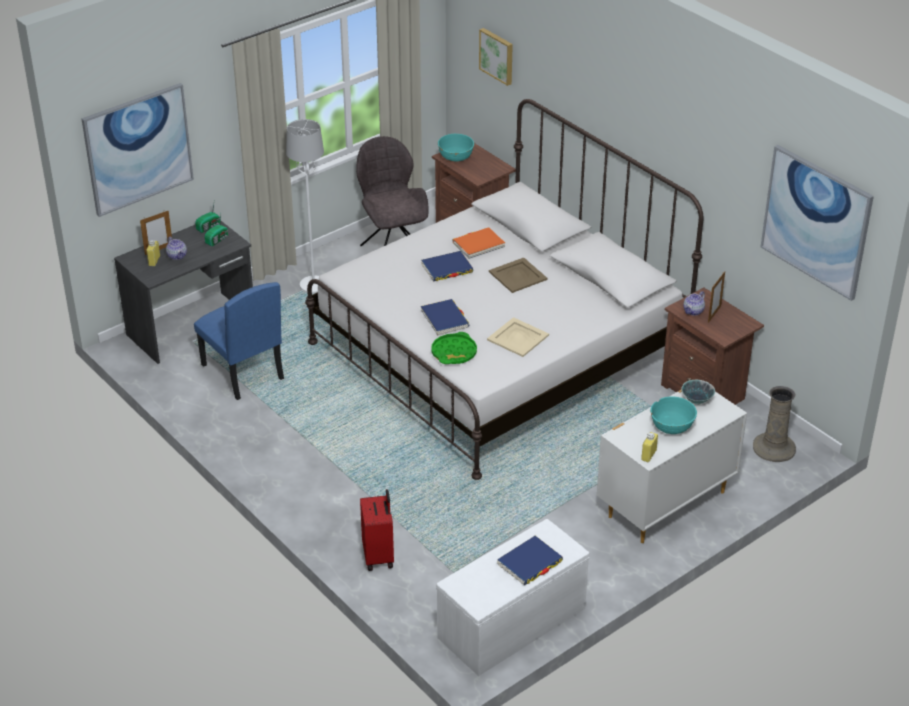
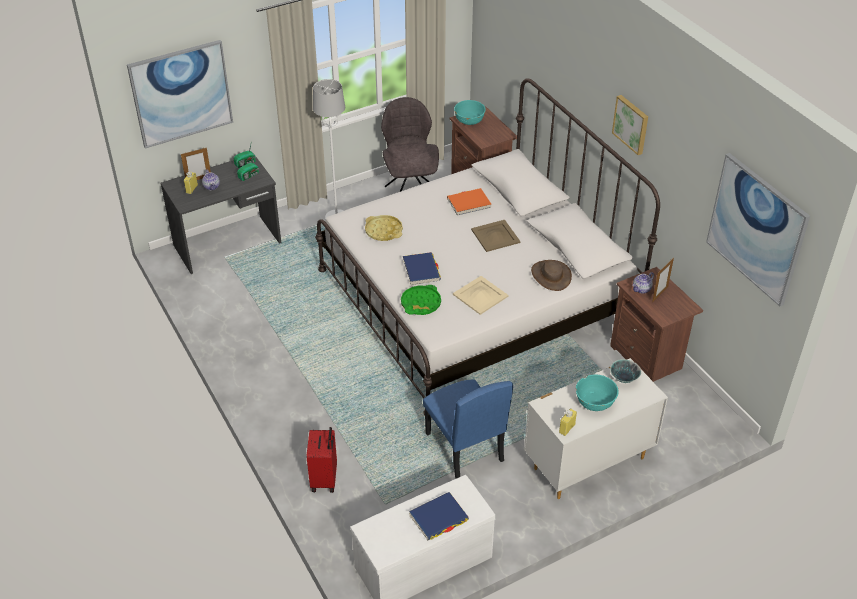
camera: 10 degrees right, 5 degrees up
blue chair [194,282,284,400] -> blue chair moved to [423,379,513,479]
blue book [421,251,473,281] -> none
picture [479,28,513,86] -> picture moved to [612,95,648,155]
beige vase [753,386,796,462] -> none
none -> yellow tray [365,215,403,241]
none -> brown hat [531,260,572,291]

